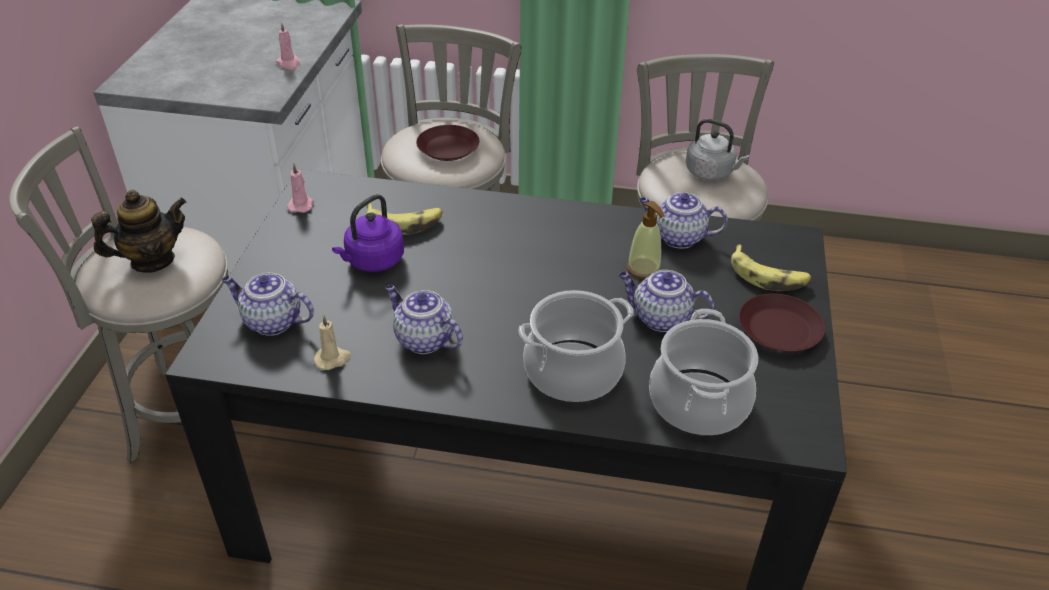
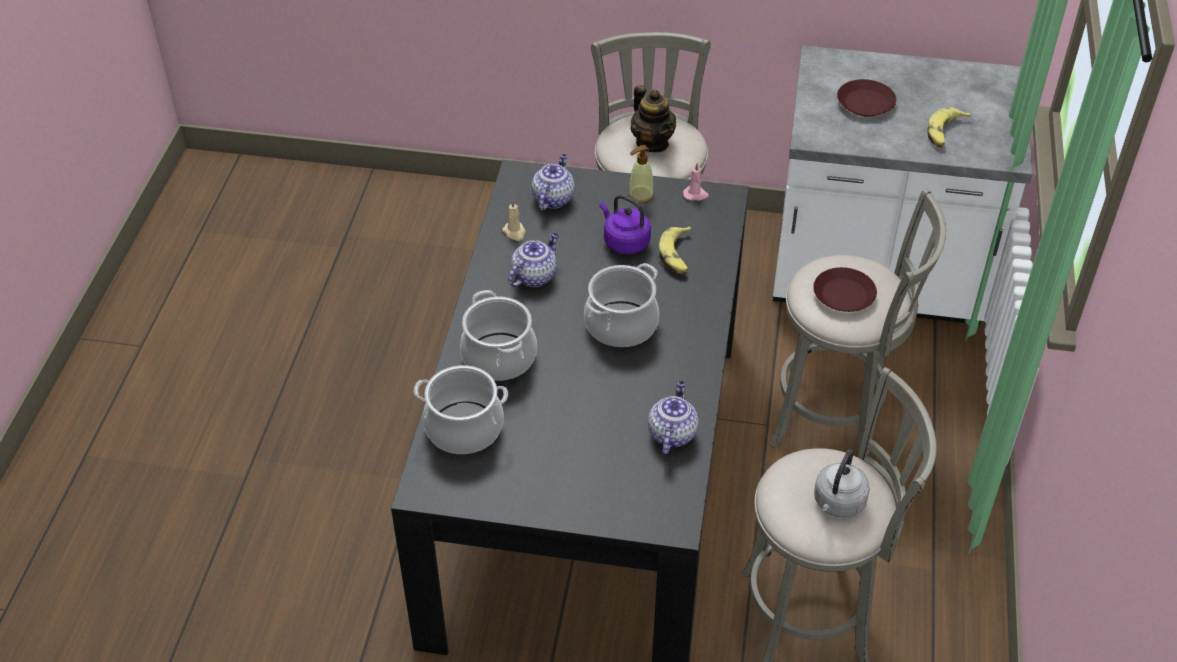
camera: 90 degrees right, 5 degrees up
pink candle [276,22,300,70] -> none
teapot [619,270,714,332] -> none
soap dispenser [627,201,665,279] -> soap dispenser moved to [628,145,654,204]
banana [731,244,811,291] -> banana moved to [928,107,971,148]
brown plate [739,293,825,352] -> brown plate moved to [837,79,896,117]
none -> cooking pot [584,263,660,348]

